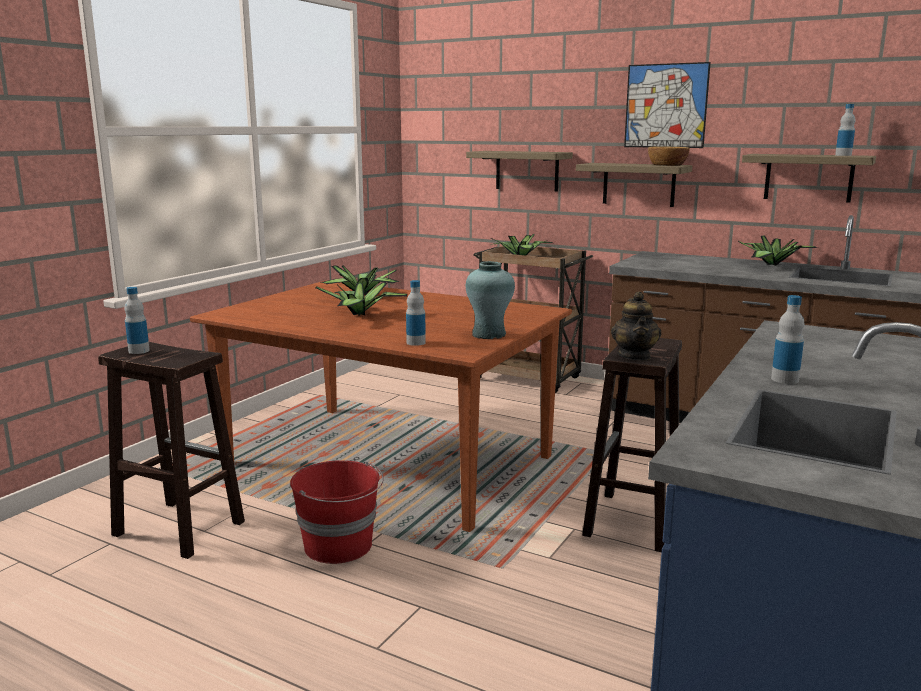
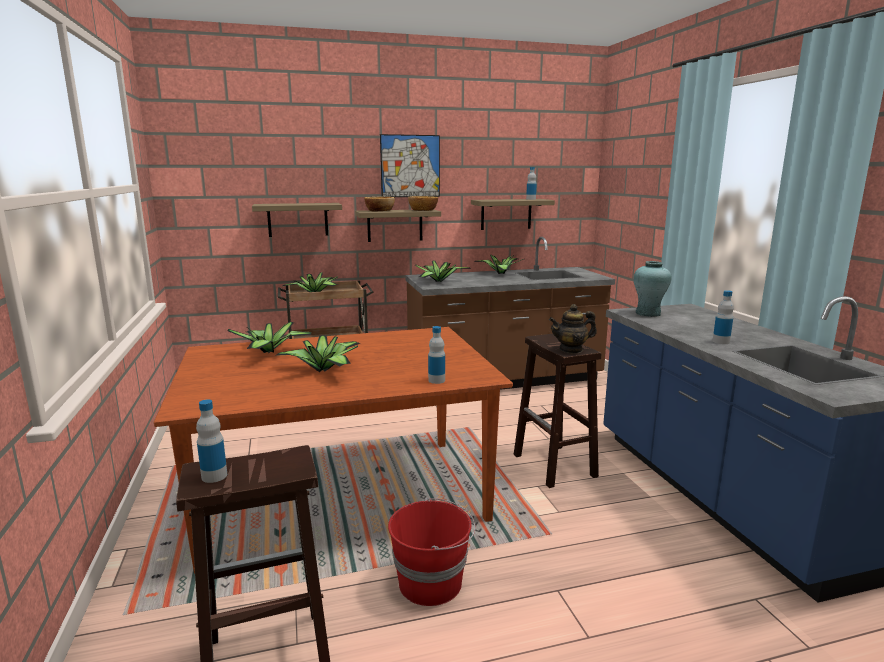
camera: 45 degrees left, 0 degrees up
turquoise vase [465,261,515,339] -> turquoise vase moved to [633,261,672,317]
teapot [611,291,661,361] -> teapot turned 120 degrees clockwise [549,304,597,354]
none -> bowl [364,197,395,212]
none -> potted plant [415,260,471,282]

